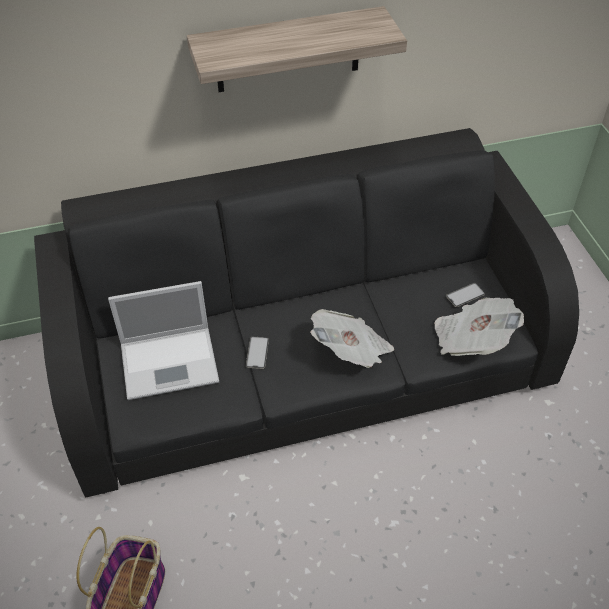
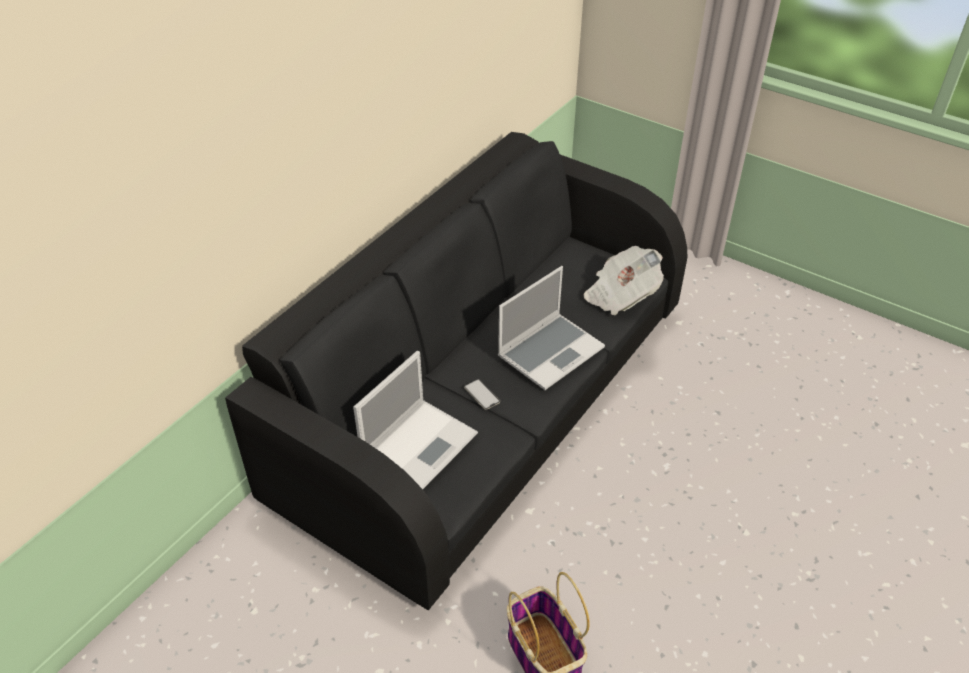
camera: 40 degrees left, 5 degrees down
shelf [187,6,407,92] -> none
newspaper [310,309,394,368] -> laptop [498,266,605,390]
phone [446,283,485,307] -> none

